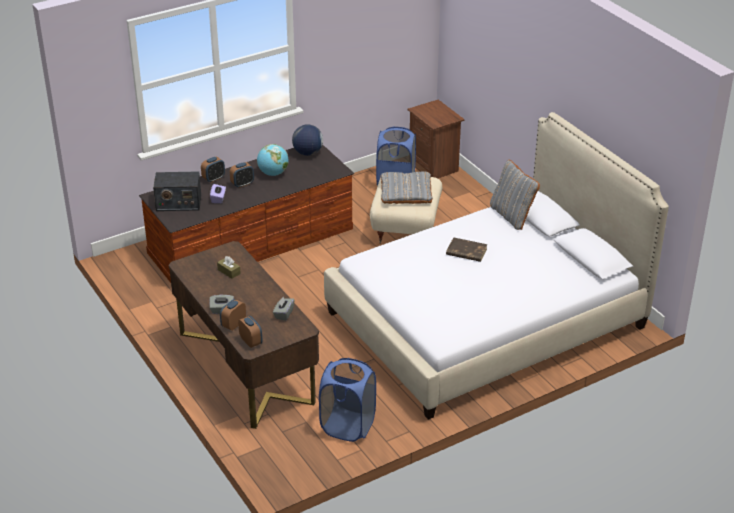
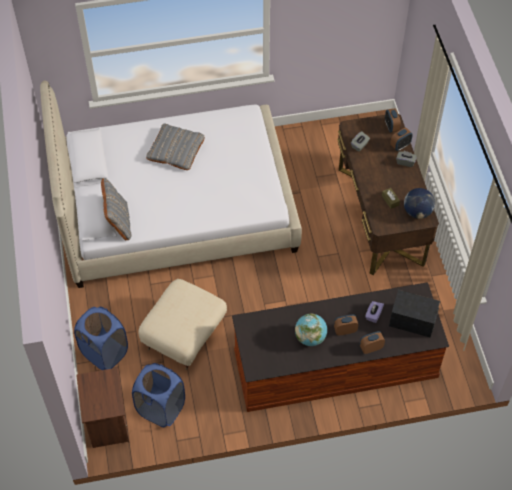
camera: 160 degrees left, 20 degrees up
globe [292,124,323,156] -> globe moved to [404,188,435,219]
blue laundry basket [319,358,376,442] -> blue laundry basket moved to [74,307,128,370]
grey pillow [380,171,433,204] -> grey pillow moved to [146,124,205,170]
brown book [446,237,488,262] -> none

